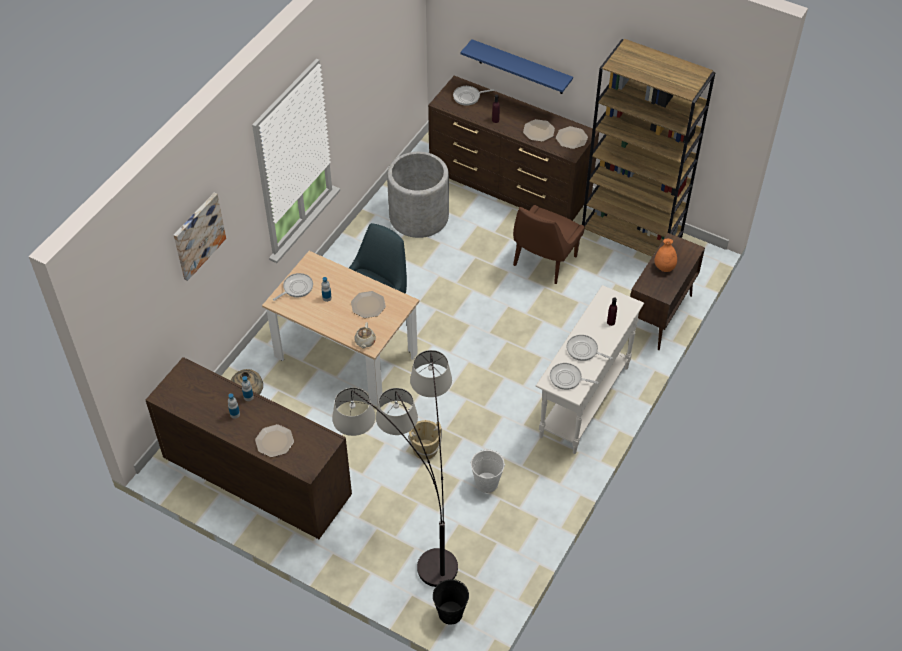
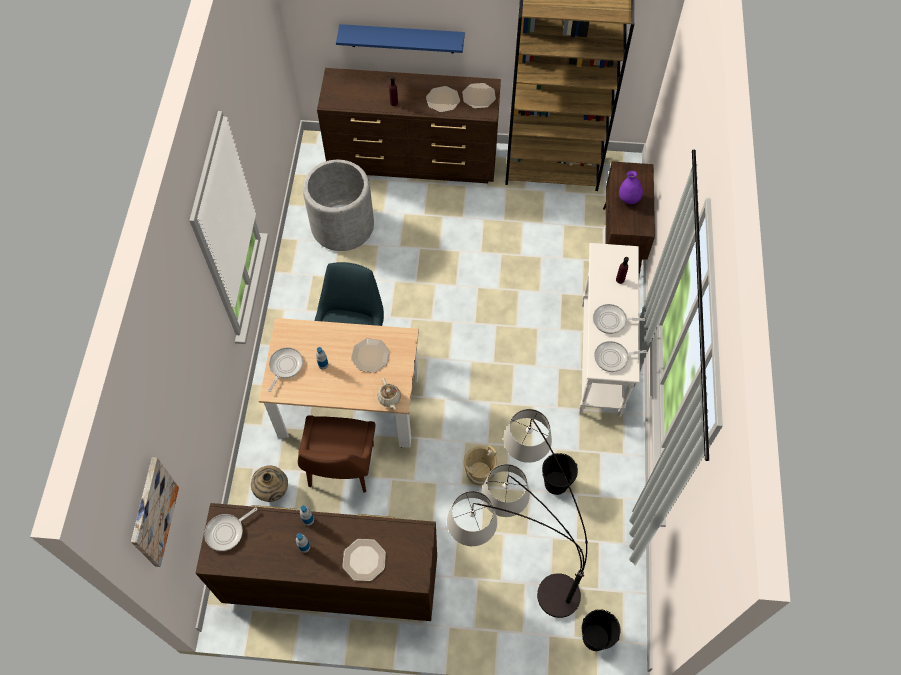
camera: 25 degrees left, 10 degrees up
picture [174,193,226,281] -> picture moved to [131,457,179,567]
frying pan [453,86,494,106] -> frying pan moved to [204,507,257,551]
white bucket [470,449,505,493] -> black bucket [542,453,578,495]
brown chair [513,205,585,284] -> brown chair moved to [298,415,375,493]
orange vase [654,239,677,272] -> purple vase [619,171,643,204]

